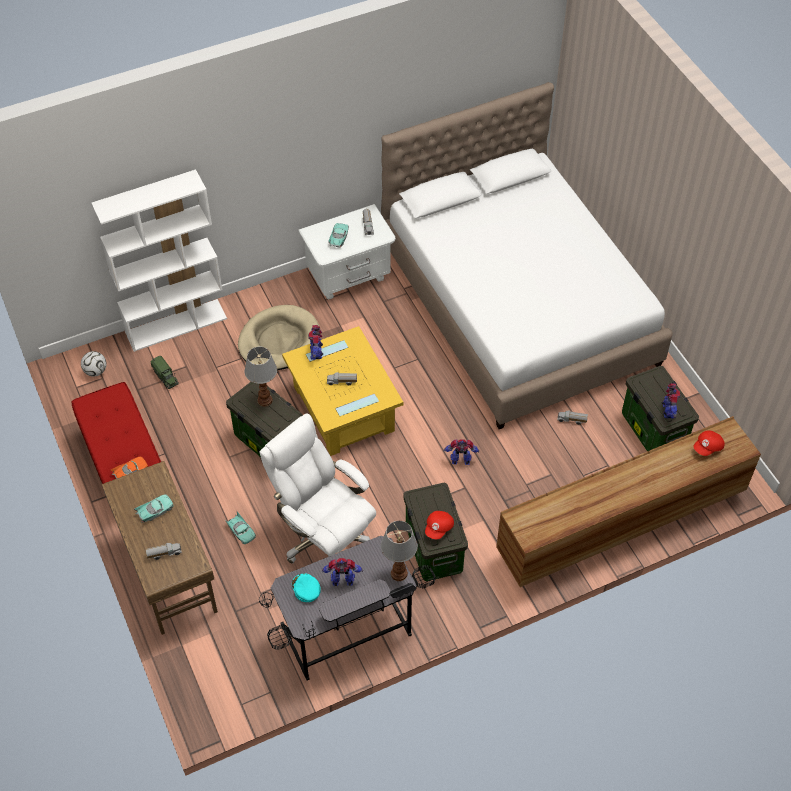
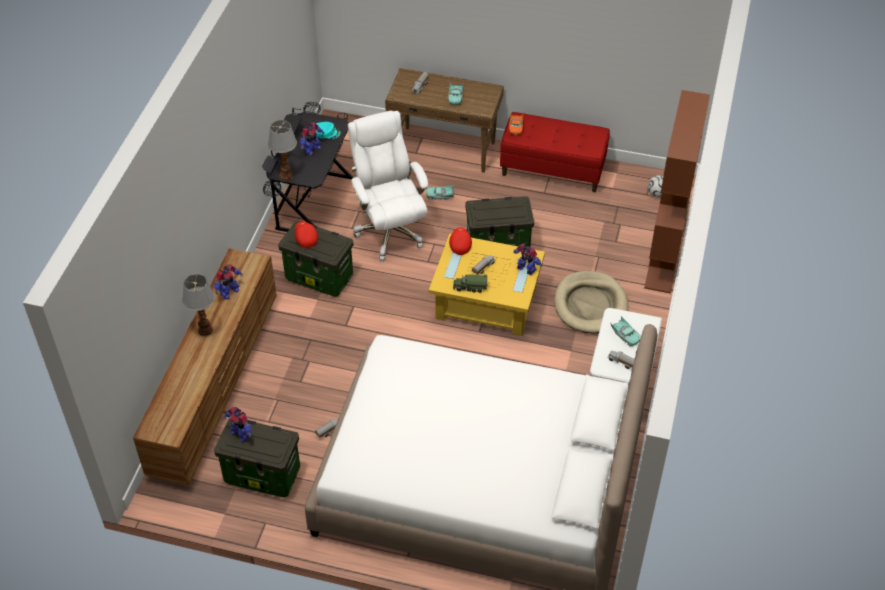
camera: 130 degrees right, 5 degrees down
white bookcase [91,170,227,352] -> brown bookcase [644,90,710,293]
toy truck [151,356,179,389] -> toy truck moved to [453,274,487,293]
table lamp [245,347,277,407] -> table lamp moved to [182,274,215,336]
white office chair [259,413,376,563] -> white office chair turned 105 degrees counterclockwise [348,111,428,261]
toy robot [444,439,479,465] -> toy robot moved to [214,264,243,300]
red cap [693,430,725,456] -> red cap moved to [449,228,472,255]

